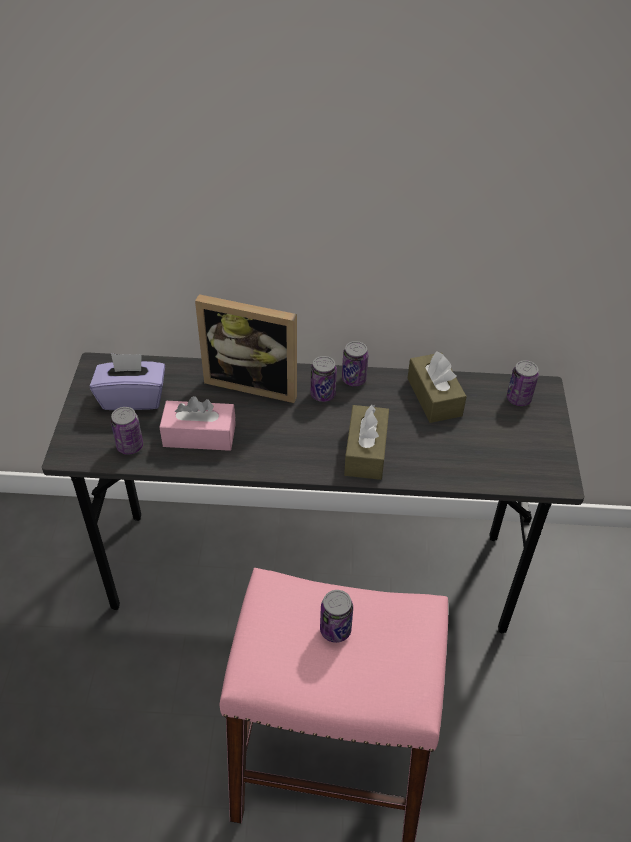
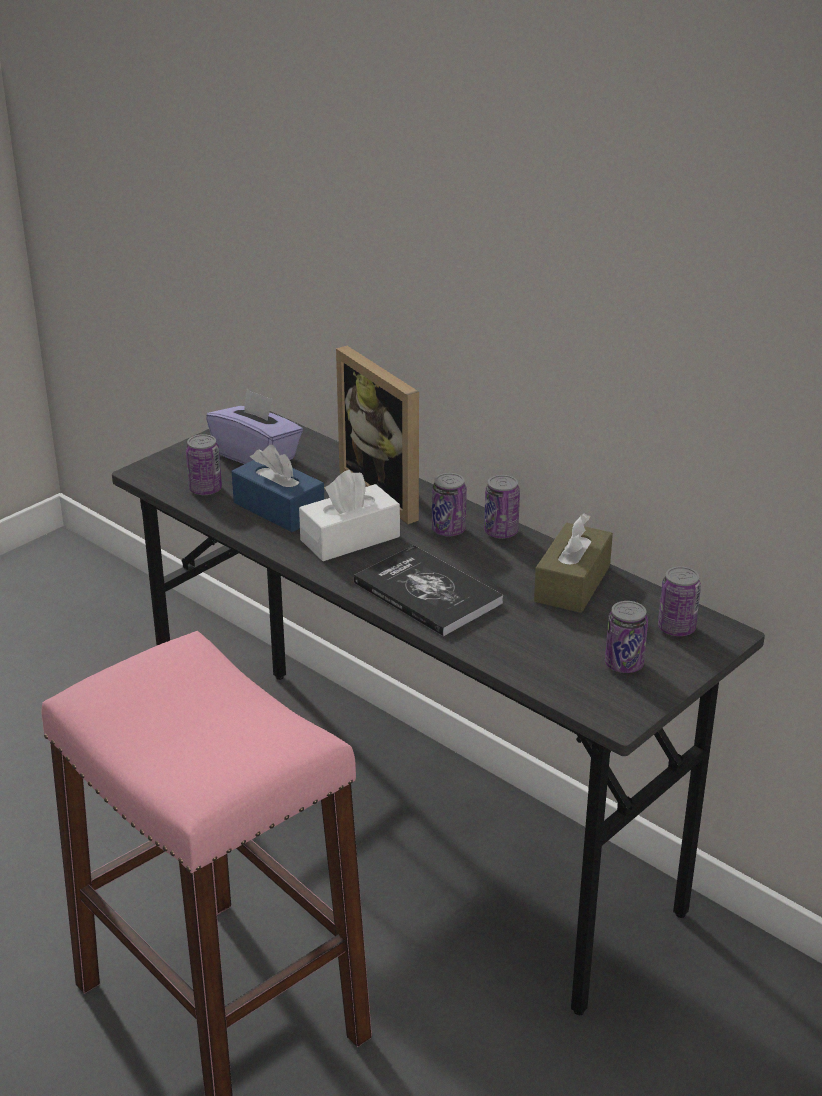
camera: 40 degrees right, 15 degrees down
pink tissue box [159,396,236,451] -> blue tissue box [232,445,324,532]
can [320,590,353,643] -> can moved to [605,601,648,673]
brown tissue box [344,405,389,480] -> book [354,545,503,637]
none -> white tissue box [299,470,400,561]

